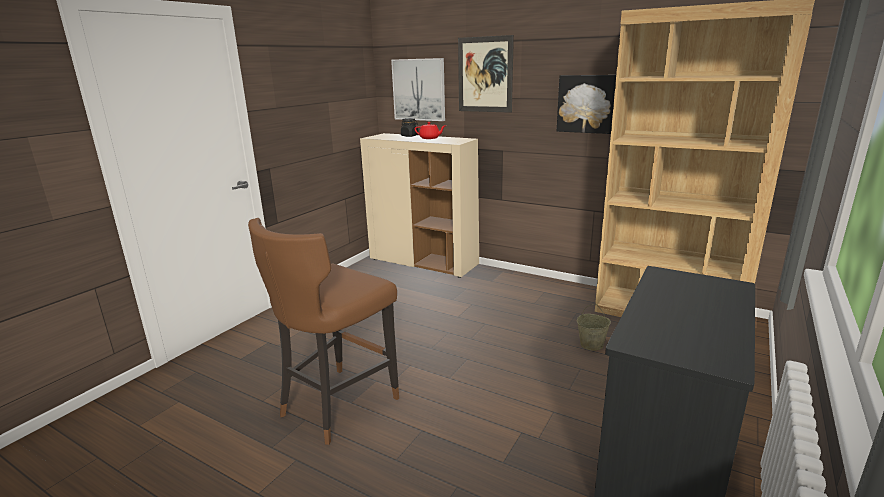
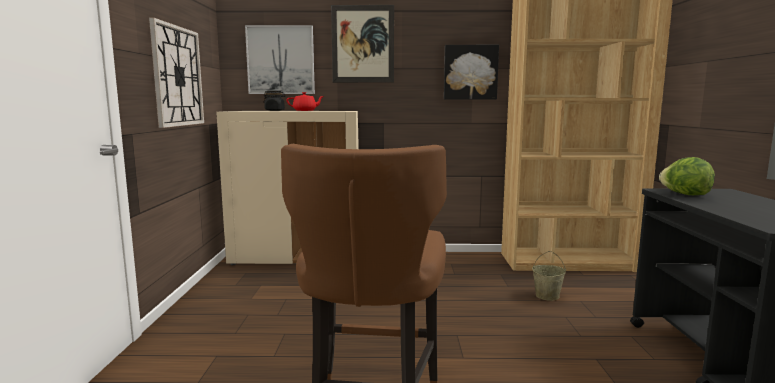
camera: 30 degrees left, 10 degrees down
none -> wall clock [149,18,204,128]
none -> lettuce [659,157,715,195]

